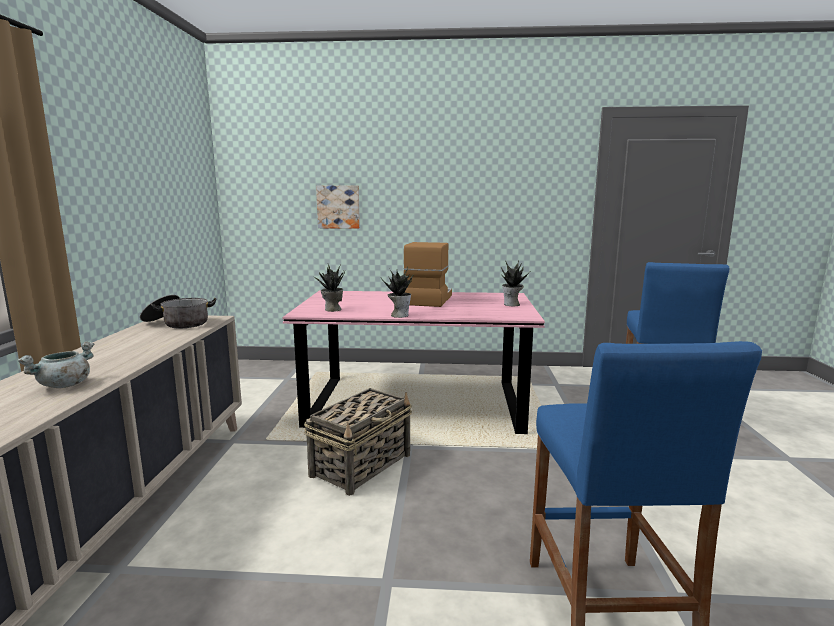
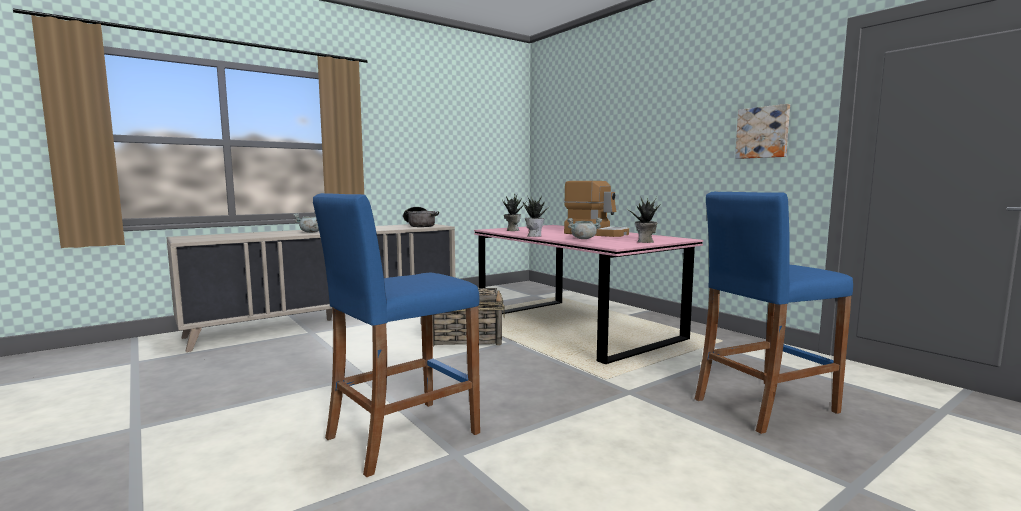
camera: 50 degrees right, 5 degrees down
picture [316,185,360,229] -> picture moved to [735,104,790,159]
coffee machine [403,242,452,307] -> coffee machine turned 60 degrees clockwise [564,181,629,237]
none -> grey cooking pot [567,218,603,239]

